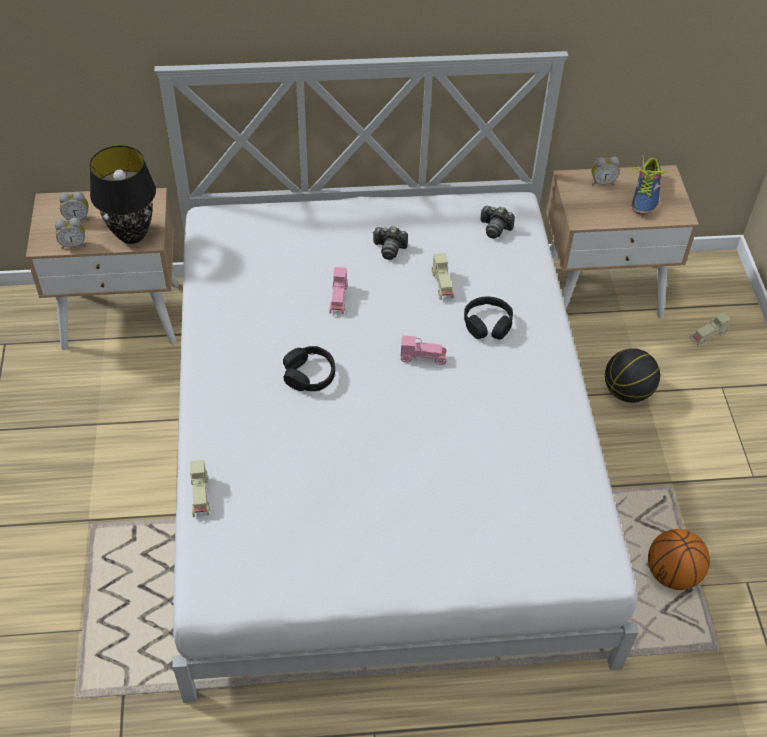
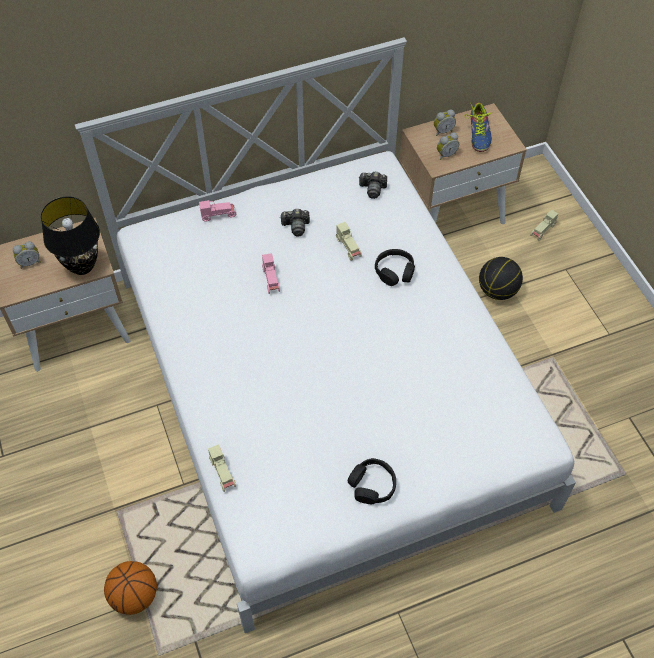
camera: 15 degrees left, 5 degrees up
alarm clock [55,218,86,249] -> alarm clock moved to [437,132,459,160]
black headphones [283,346,335,391] -> black headphones moved to [348,458,396,504]
pink toy car [401,335,446,365] -> pink toy car moved to [199,200,236,222]
basketball [648,529,710,590] -> basketball moved to [104,561,157,615]

